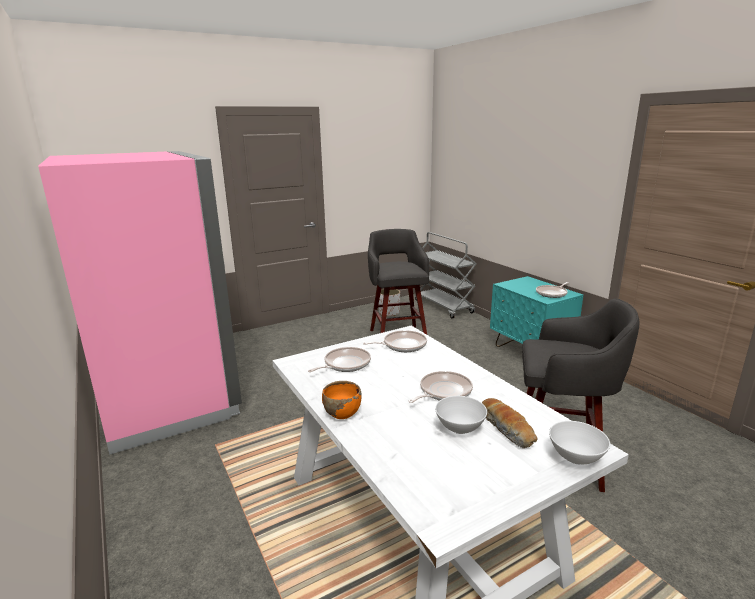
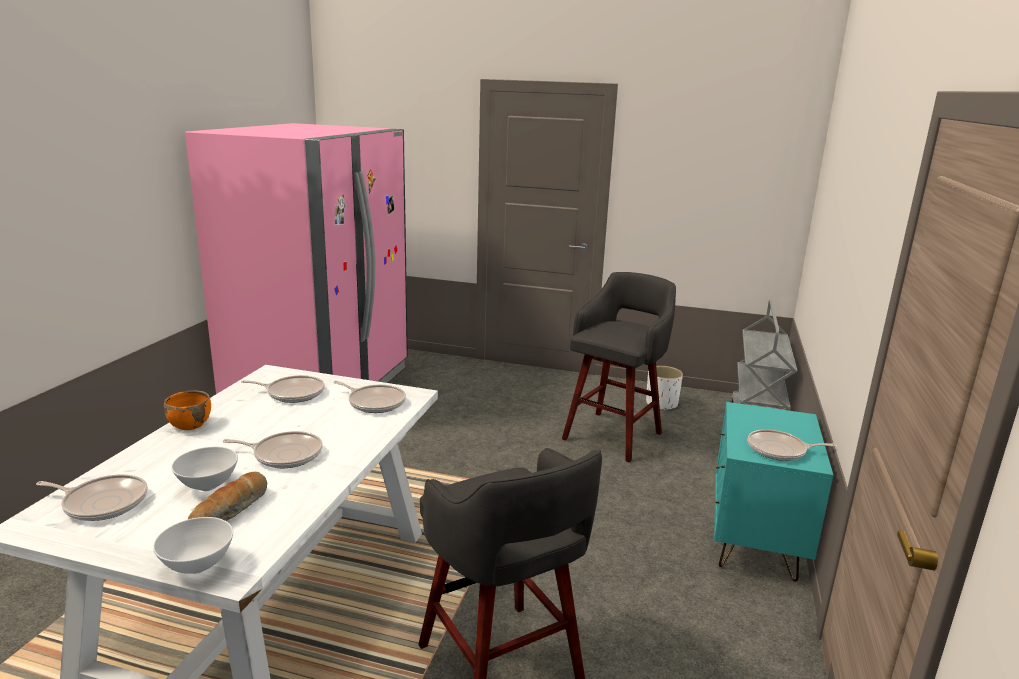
camera: 45 degrees right, 0 degrees up
none -> frying pan [36,474,148,521]

